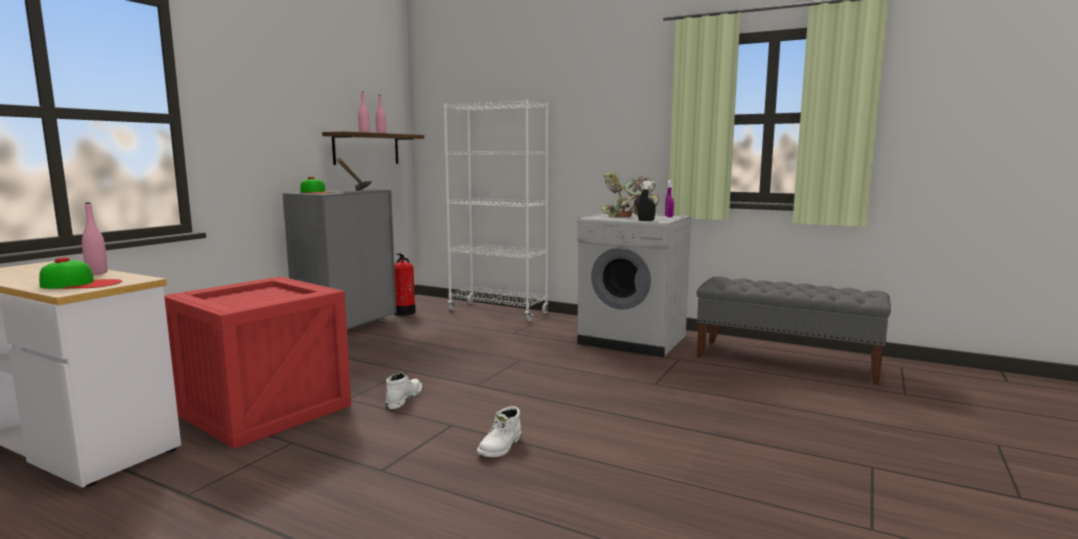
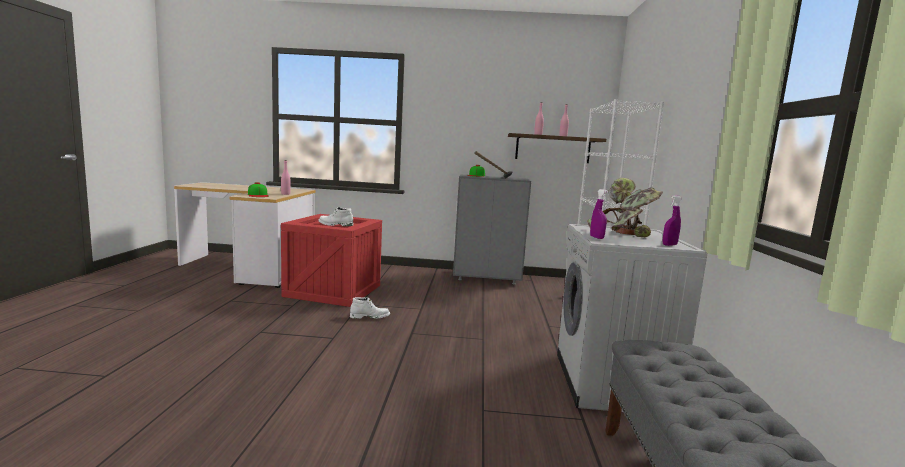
camera: 65 degrees right, 0 degrees up
fire extinguisher [394,253,416,316] -> none
white boot [477,406,521,457] -> white boot moved to [319,207,353,226]
black spray bottle [638,181,656,221] -> purple spray bottle [590,189,608,239]

